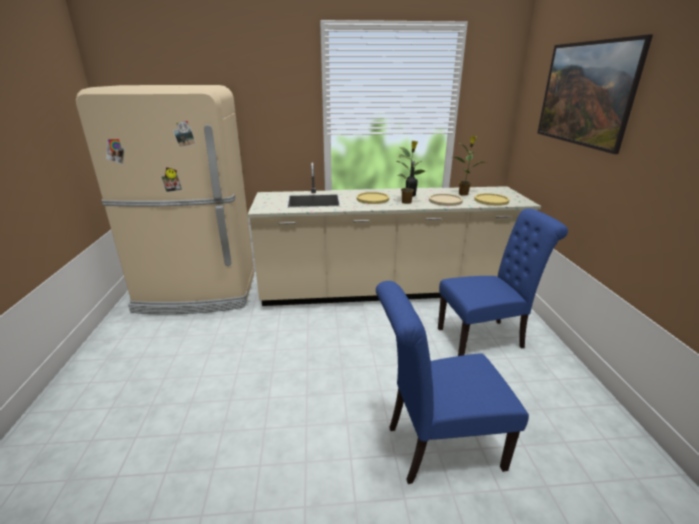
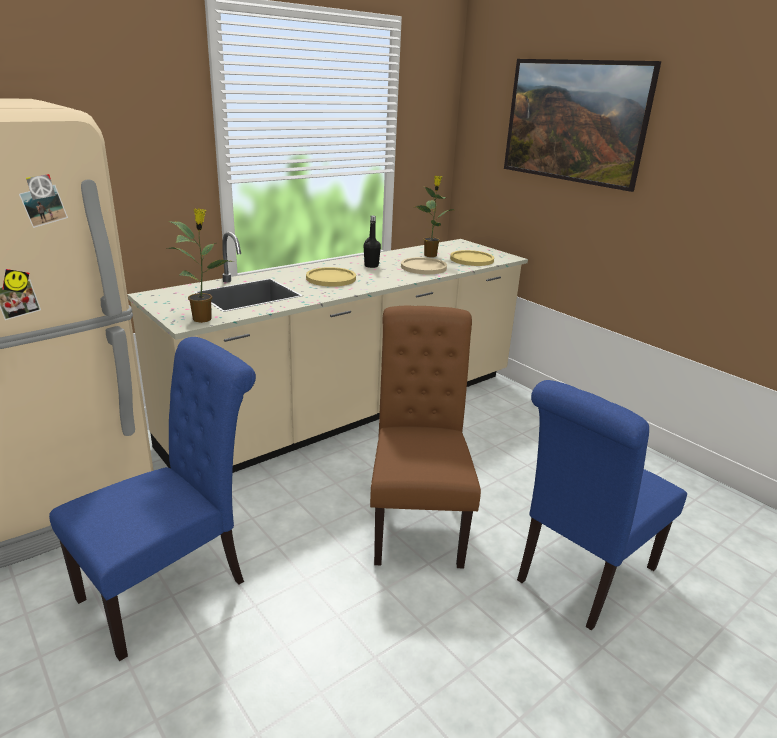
camera: 35 degrees left, 0 degrees up
potted plant [397,141,427,204] -> potted plant moved to [167,208,233,323]
blue chair [438,209,568,356] -> blue chair moved to [49,337,256,661]
none -> brown chair [370,306,481,568]

